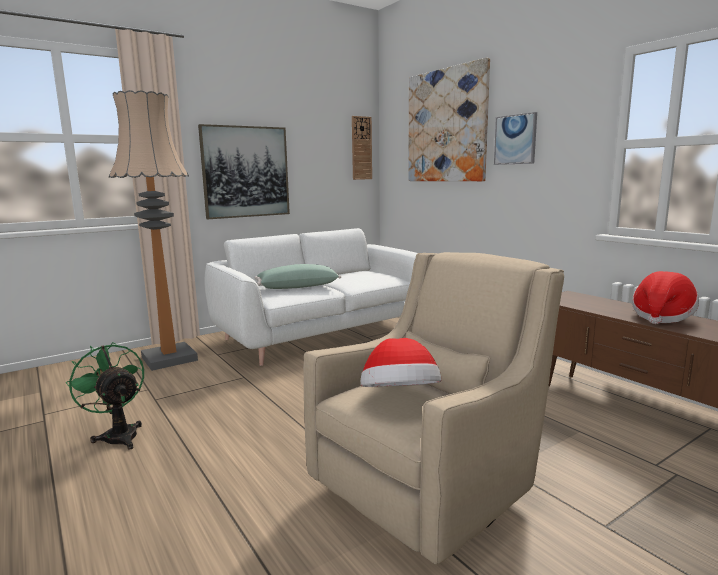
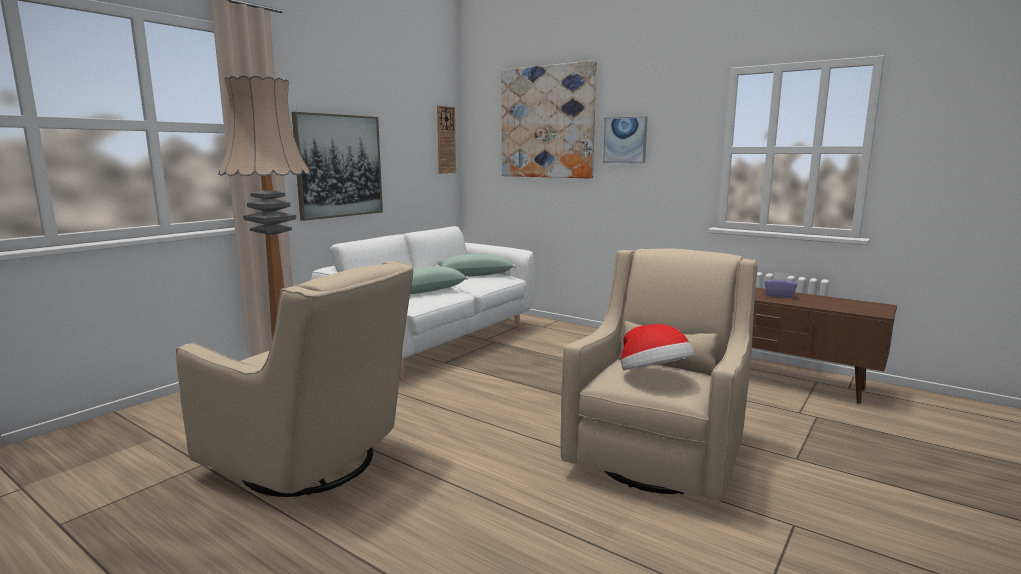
camera: 20 degrees left, 0 degrees up
green fan [66,342,144,449] -> beige armchair [176,260,414,497]
hat [632,271,699,324] -> purple tissue box [764,272,797,298]
none -> green pillow [436,254,516,276]

